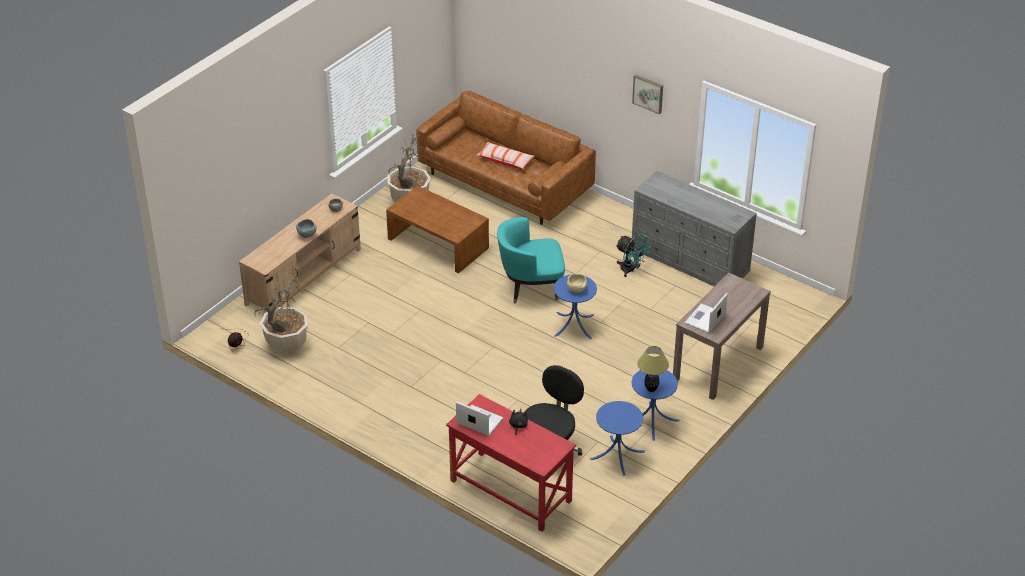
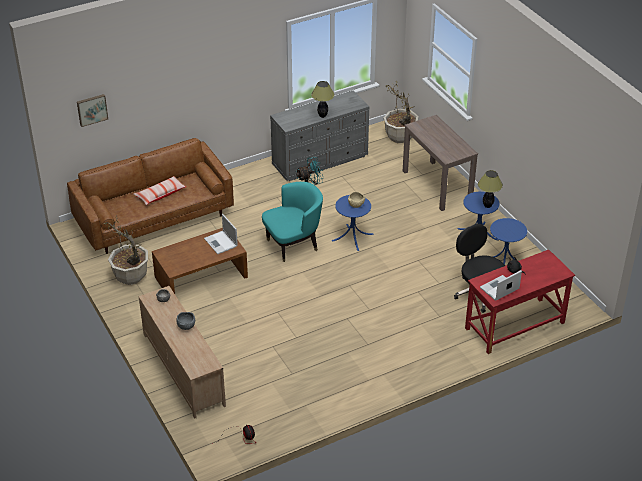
camera: 65 degrees left, 0 degrees up
potted plant [254,274,308,354] -> potted plant moved to [383,80,418,143]
turquoise armchair [497,217,565,304] -> turquoise armchair turned 135 degrees counterclockwise [262,182,323,262]
picture [632,75,663,114] -> picture moved to [77,94,108,127]
laptop [685,293,728,333] -> laptop moved to [204,214,238,254]
none -> table lamp [311,81,334,118]

